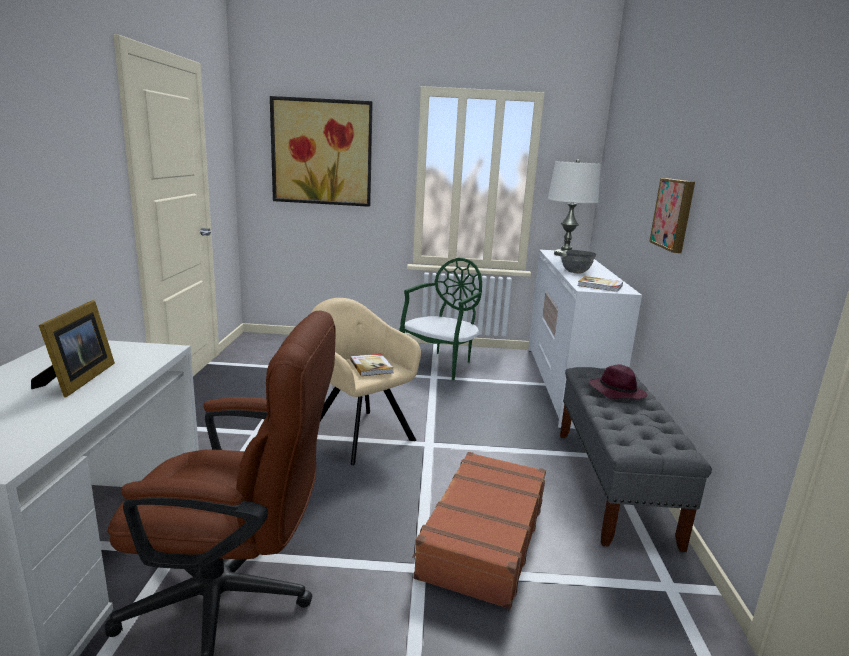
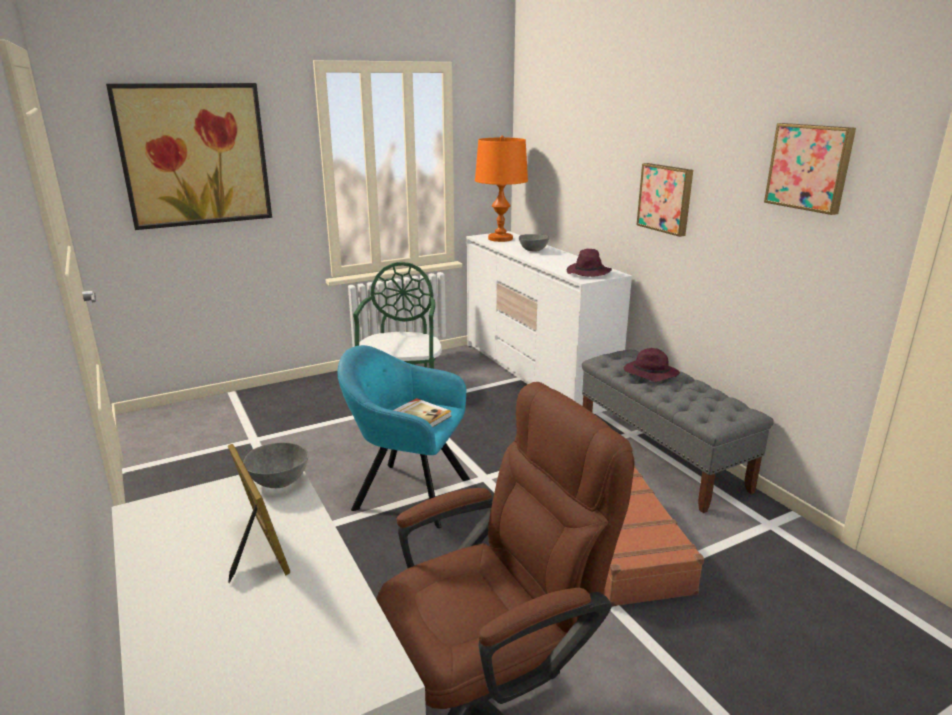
camera: 30 degrees left, 5 degrees up
beige armchair [311,298,421,465] -> turquoise armchair [338,345,470,528]
white table lamp [548,159,600,257] -> orange table lamp [475,136,528,242]
grey bowl [561,256,594,274] -> grey bowl moved to [243,443,309,488]
book [578,276,623,292] -> purple hat [567,249,612,277]
none -> picture [764,123,856,215]

